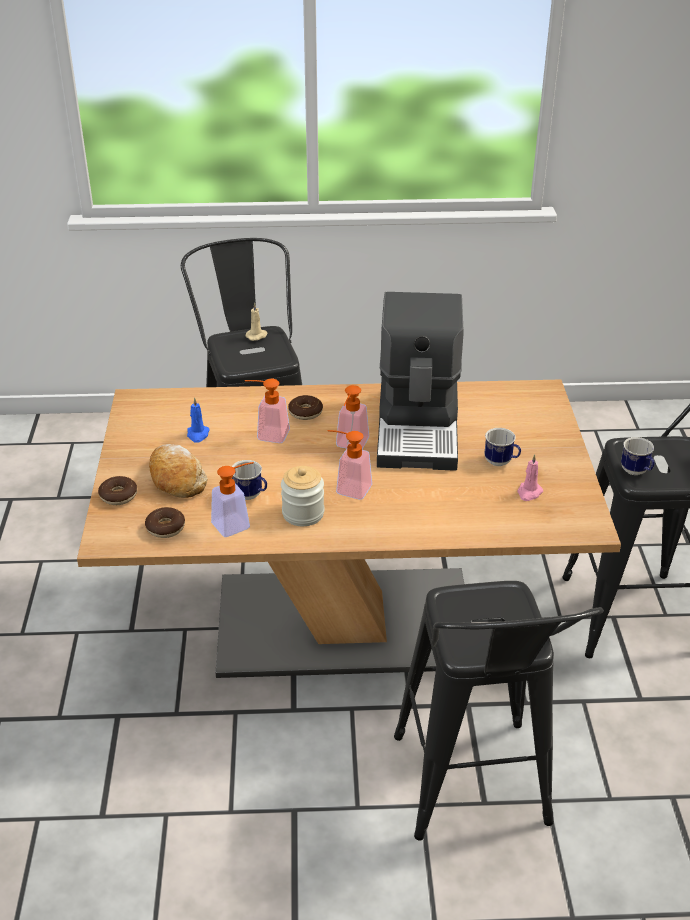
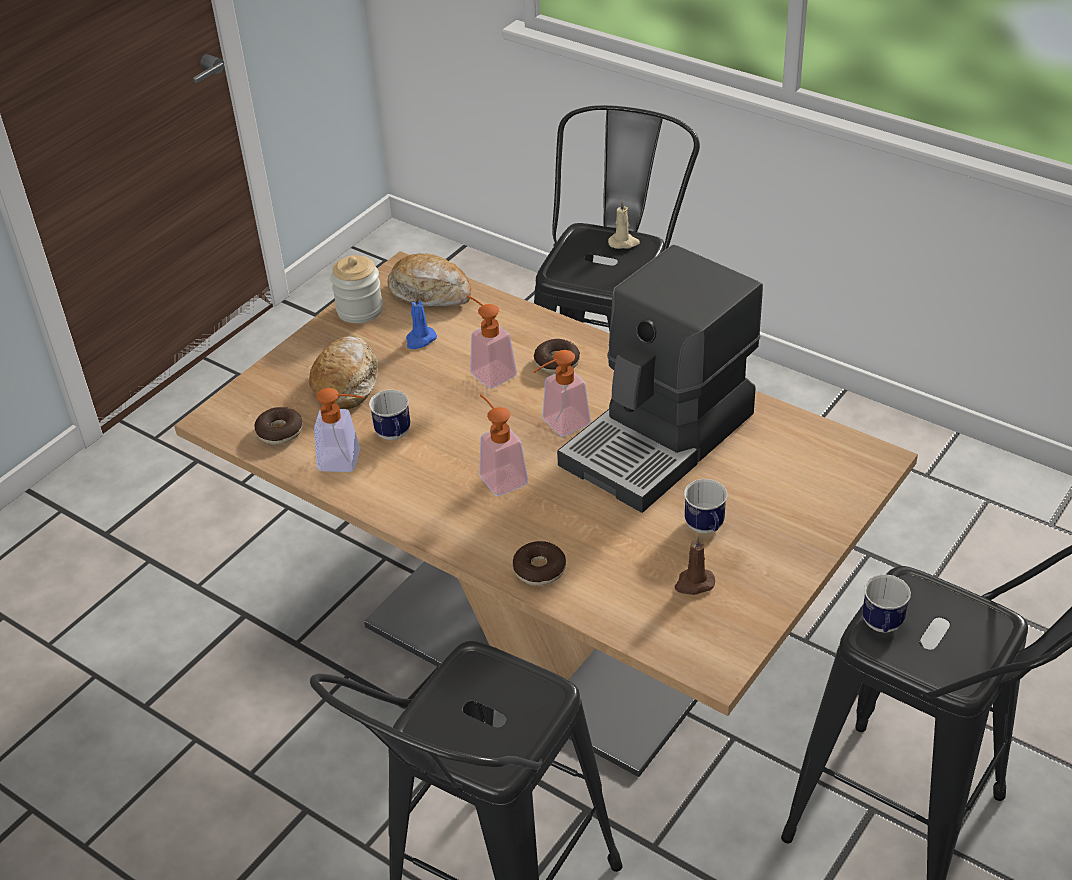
camera: 40 degrees right, 5 degrees up
donut [98,476,137,505] -> donut moved to [513,541,566,586]
jar [281,466,324,526] -> jar moved to [331,255,383,323]
pink candle [517,454,543,501] -> brown candle [674,535,715,595]
none -> bread [388,253,471,307]

